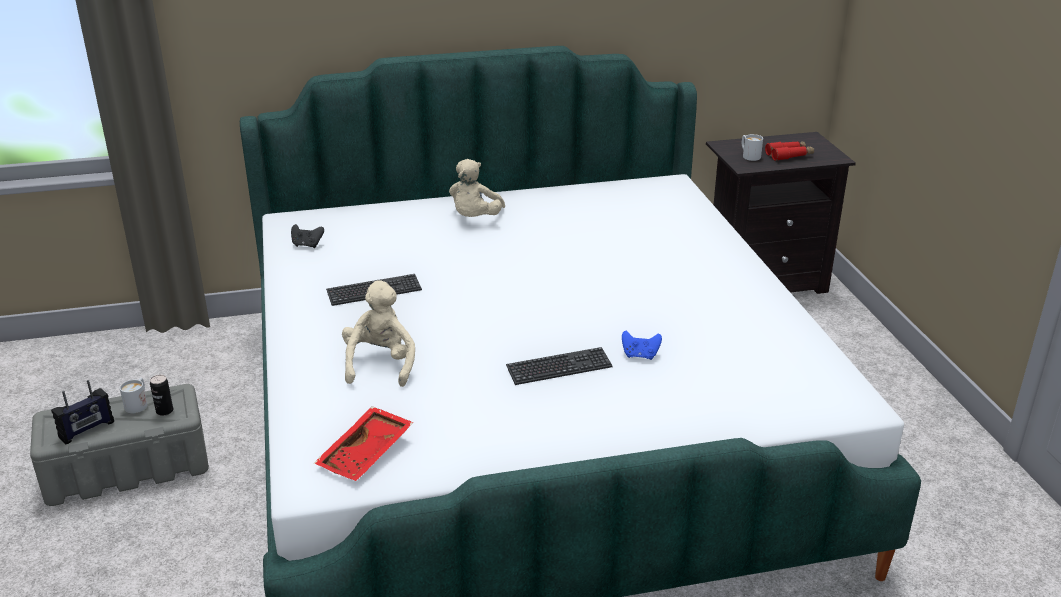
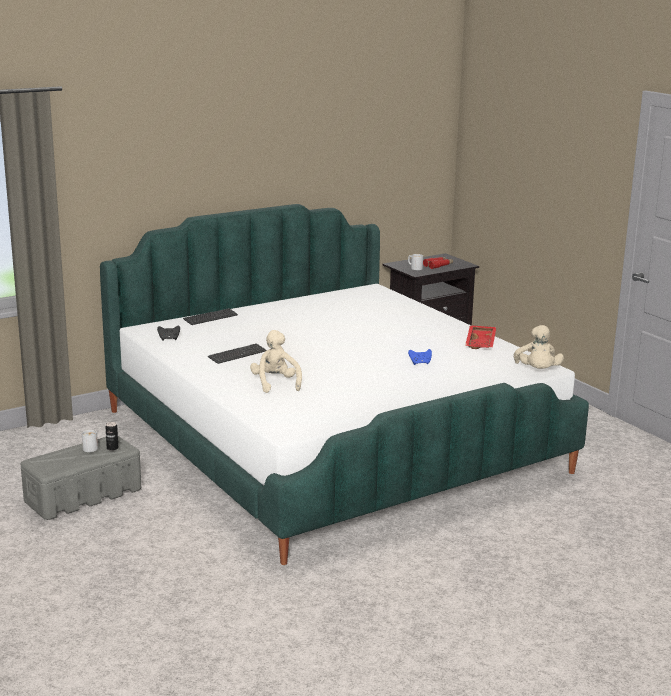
camera: 20 degrees left, 10 degrees down
radio [51,380,114,444] -> none
red tray [314,406,414,481] -> red tray moved to [465,325,496,349]
beige plush toy [449,159,505,217] -> beige plush toy moved to [514,325,564,369]
keyboard [506,347,613,385] -> keyboard moved to [183,308,238,325]

